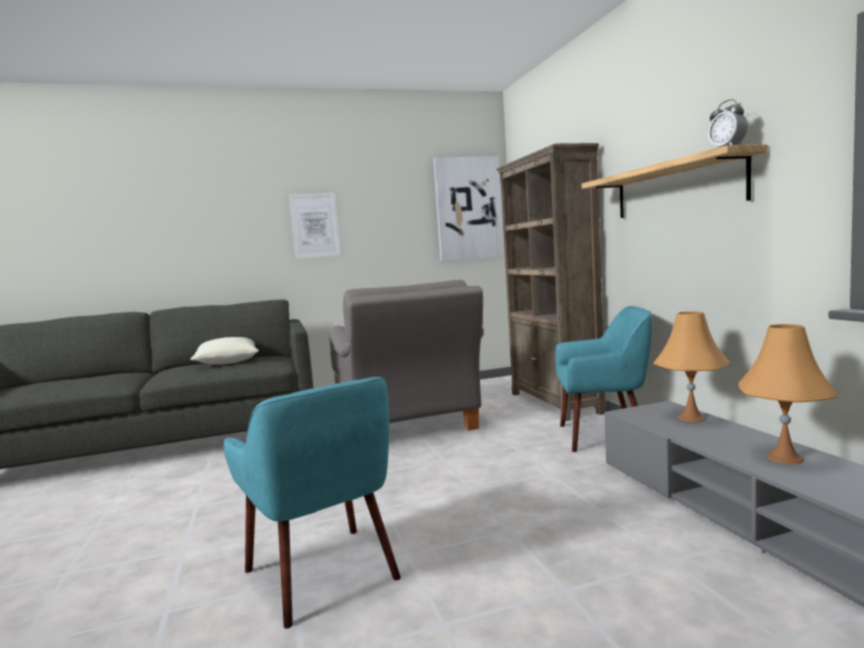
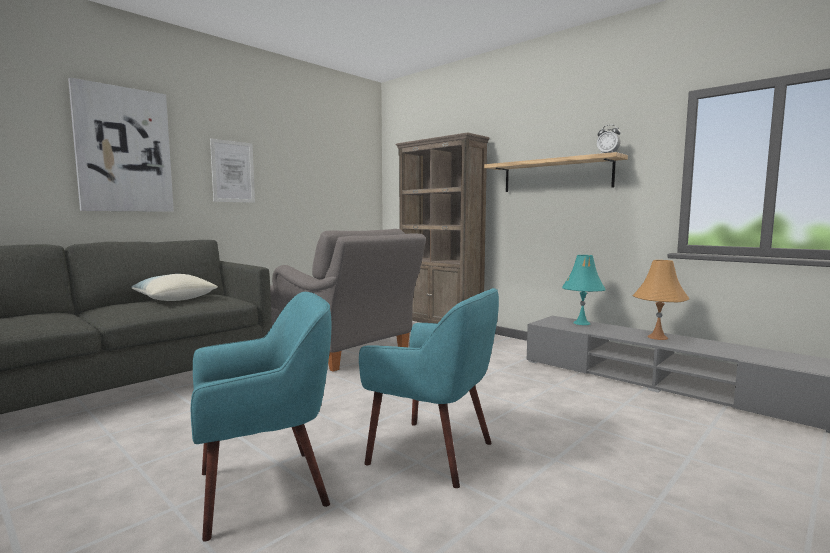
camera: 30 degrees left, 0 degrees up
picture [433,156,505,261] -> picture moved to [68,77,174,212]
turquoise armchair [555,306,653,452] -> turquoise armchair moved to [191,292,331,541]
orange table lamp [653,311,730,422] -> turquoise table lamp [562,255,606,325]

